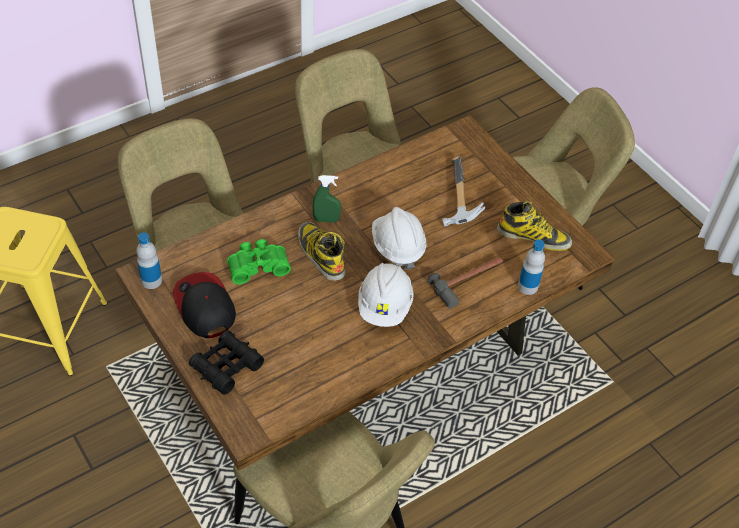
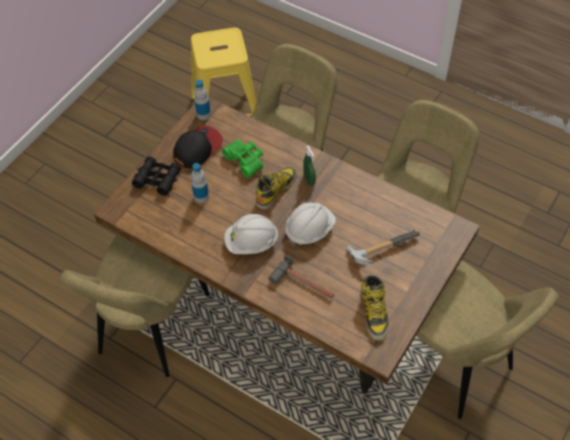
camera: 70 degrees right, 5 degrees up
bottle [518,239,545,295] -> bottle moved to [191,163,209,203]

